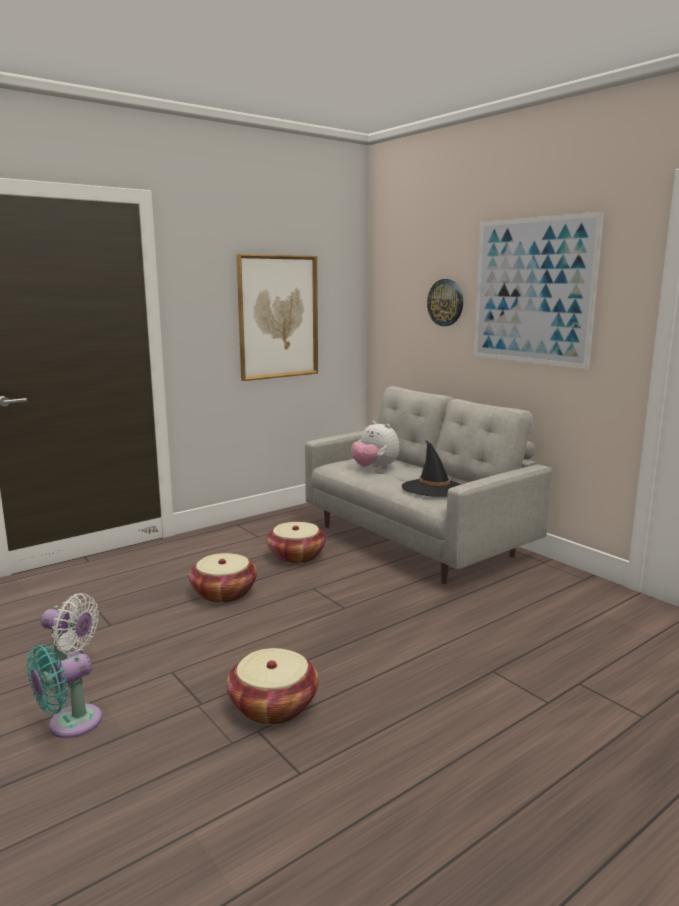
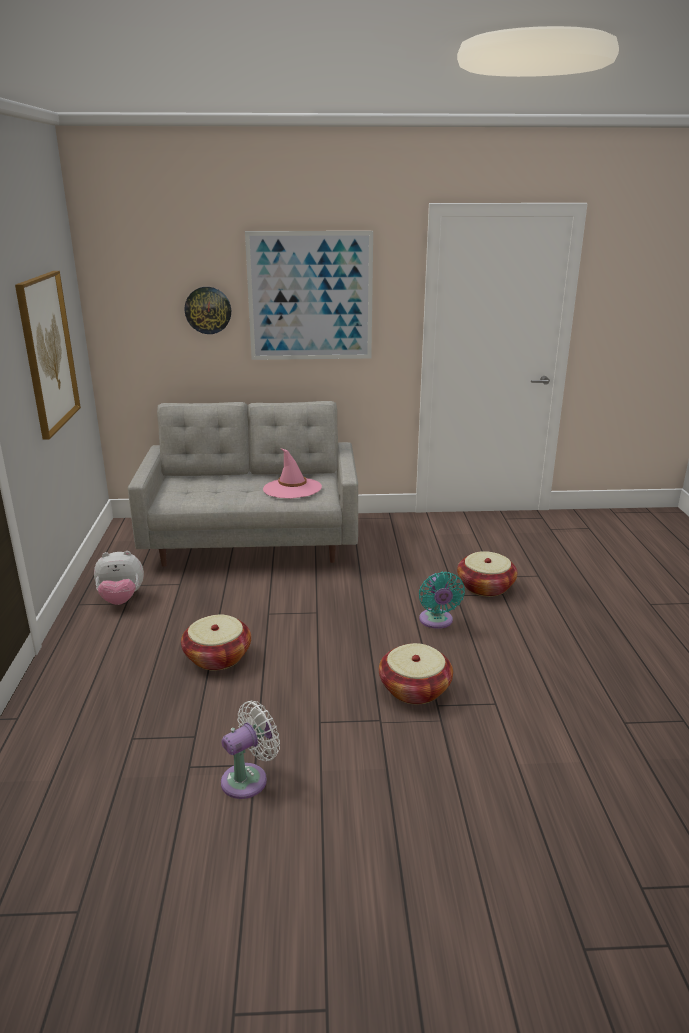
camera: 55 degrees left, 10 degrees up
turquoise fan [27,645,102,738] -> turquoise fan moved to [419,572,465,629]
basket [266,522,326,564] -> basket moved to [457,551,517,597]
plush toy [351,421,400,469] -> plush toy moved to [94,551,144,605]
black hat [402,440,461,497] -> pink hat [263,448,322,498]

